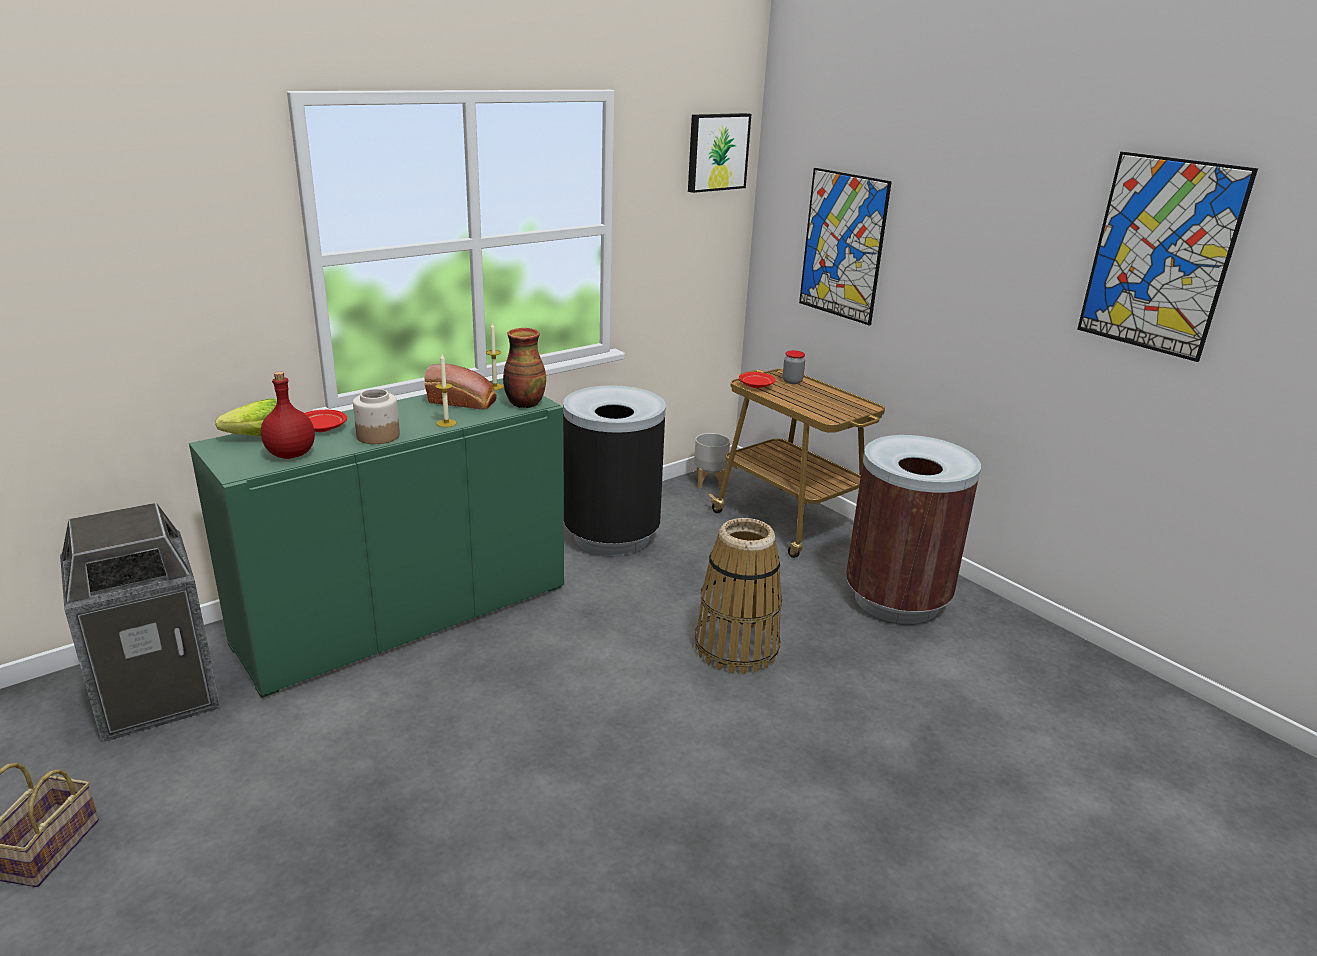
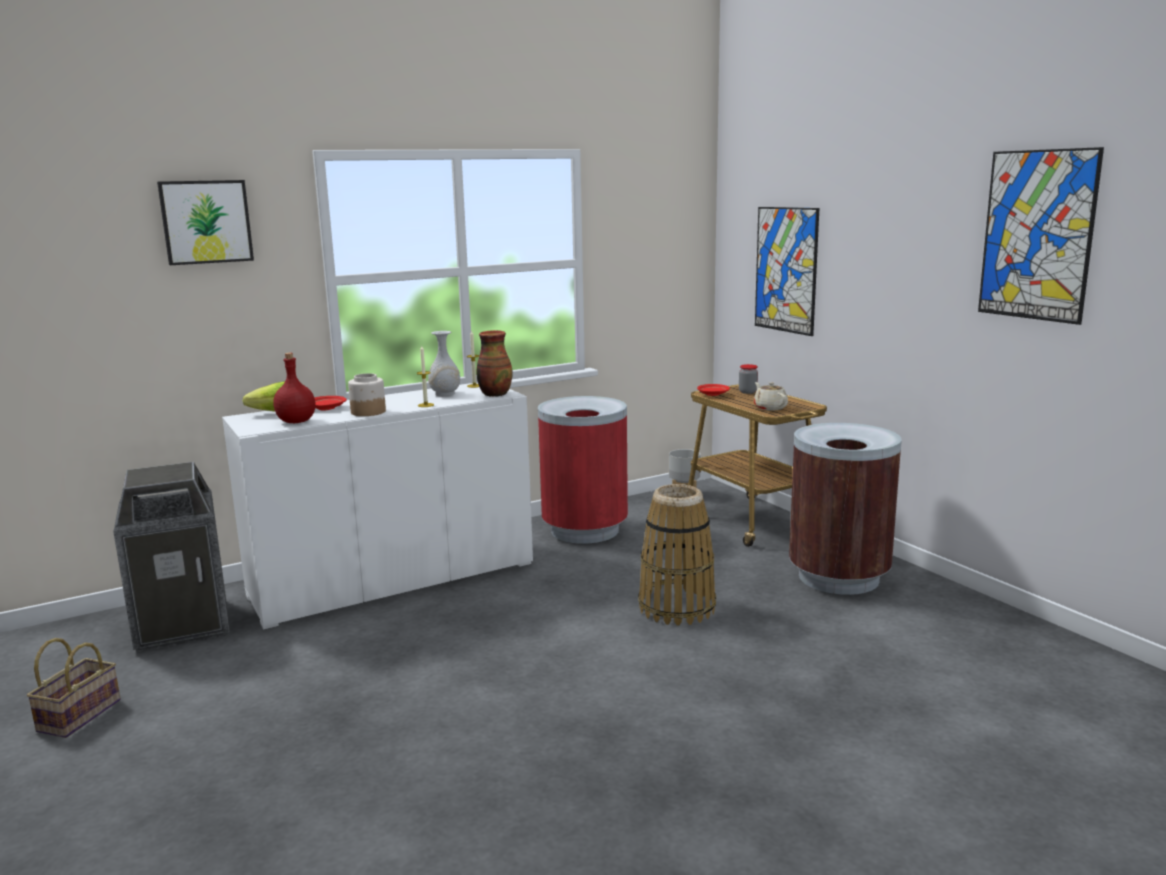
camera: 10 degrees right, 10 degrees down
green cabinet [189,378,564,698] -> white cabinet [222,382,533,630]
bread [424,364,497,410] -> white vase [428,331,460,396]
black trash can [563,385,666,556] -> red trash can [538,396,628,544]
picture [688,113,751,193] -> picture moved to [157,180,254,265]
none -> beige teapot [754,382,788,411]

